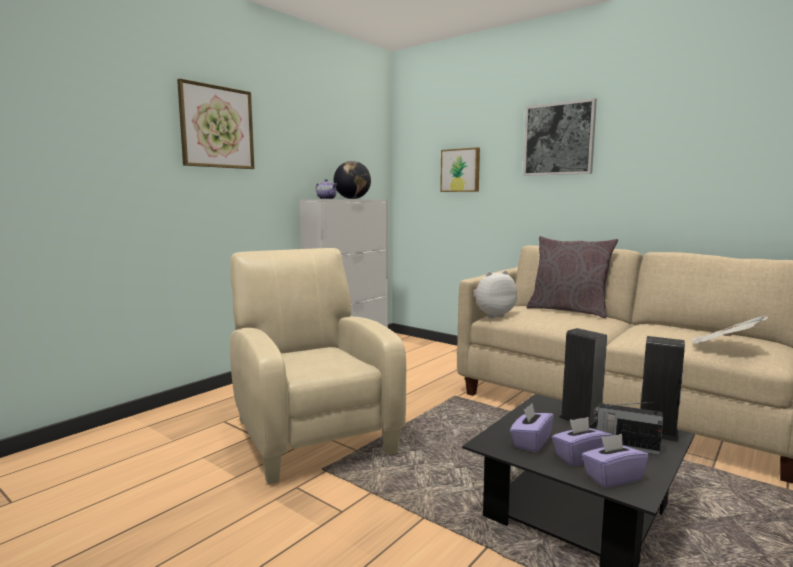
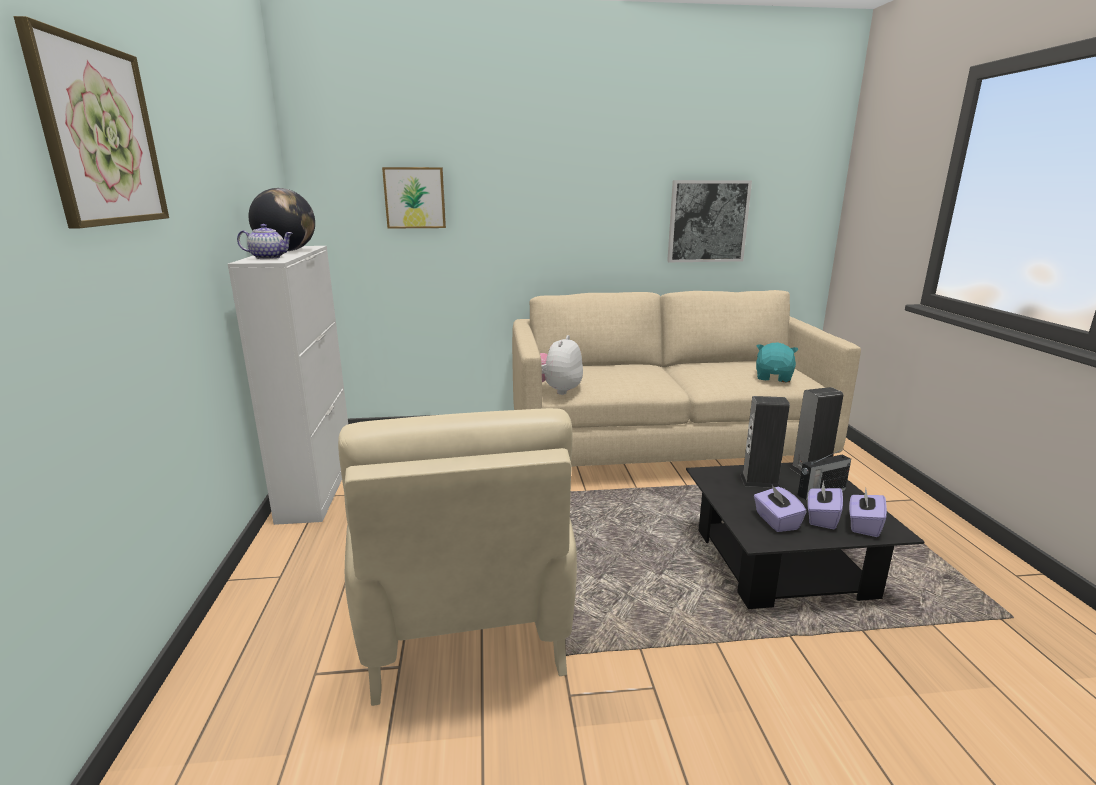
camera: 45 degrees left, 10 degrees up
beige armchair [230,248,406,485] -> beige armchair turned 120 degrees counterclockwise [338,408,577,706]
picture [523,98,597,176] -> picture moved to [667,180,752,262]
grey pillow [527,236,618,318] -> none
newspaper [691,316,768,345] -> turquoise plush toy [756,343,798,382]

